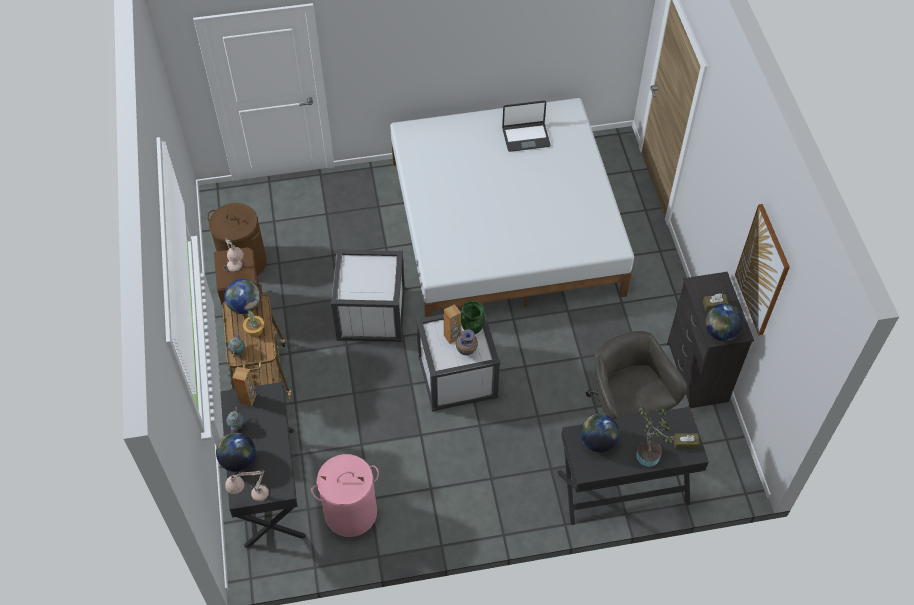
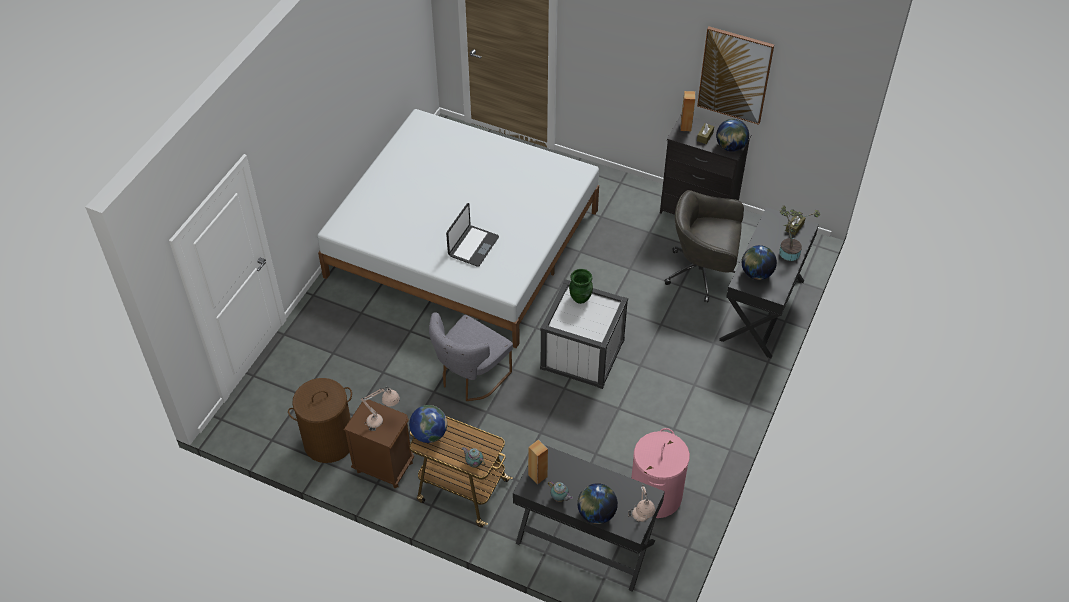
camera: 55 degrees left, 5 degrees down
potted plant [243,310,264,337] -> none
white storage box [331,249,405,342] -> grey chair [429,313,513,401]
brown speaker [443,304,461,344] -> brown speaker moved to [680,91,695,132]
vase [456,329,478,355] -> none
laptop [502,101,551,152] -> laptop moved to [446,203,499,267]

